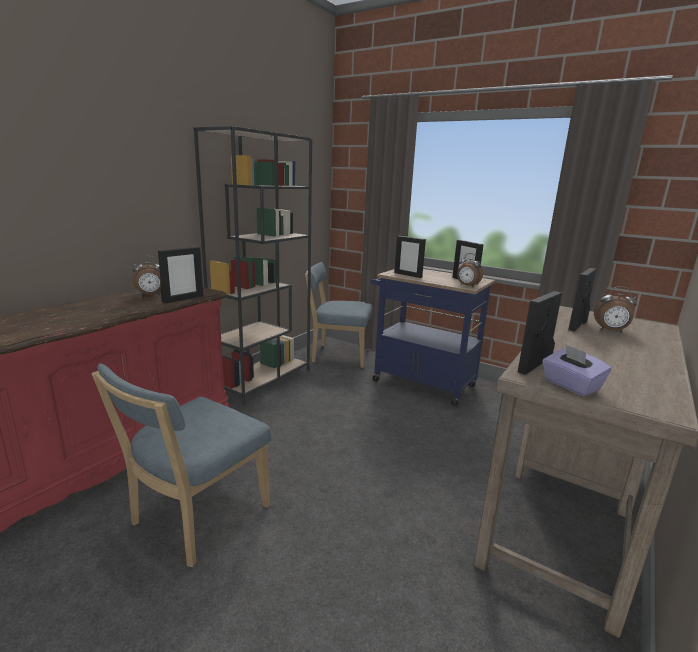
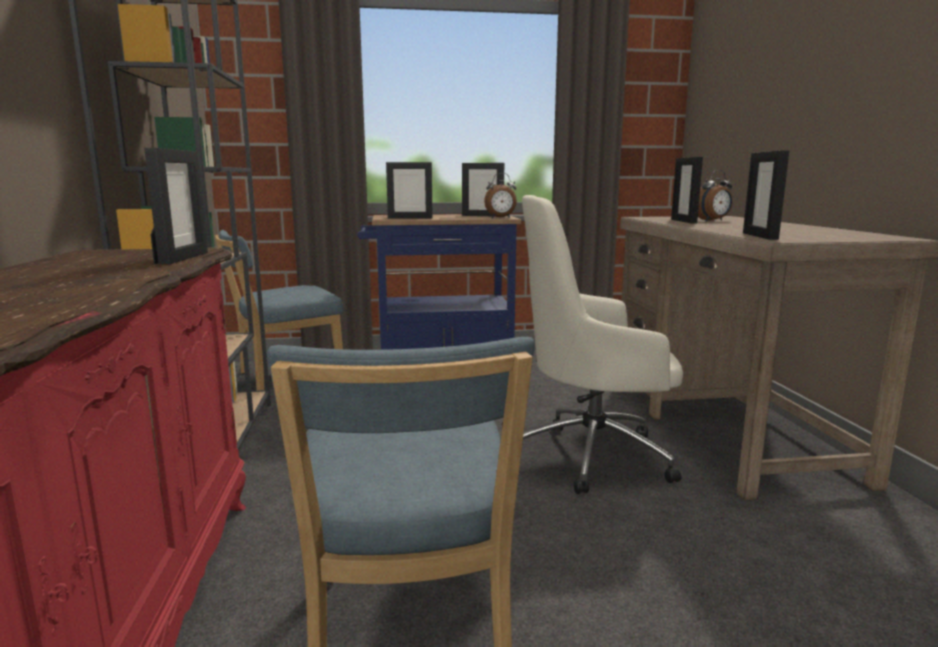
camera: 40 degrees left, 5 degrees down
alarm clock [133,256,161,296] -> none
purple tissue box [542,345,611,396] -> none
none -> beige office chair [522,195,683,494]

